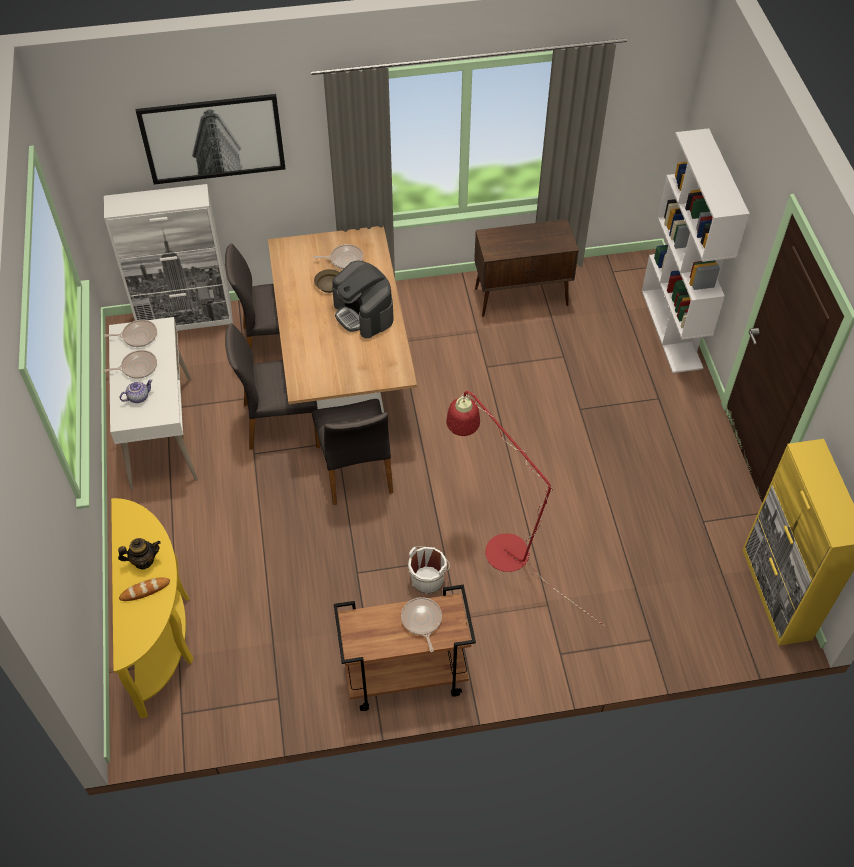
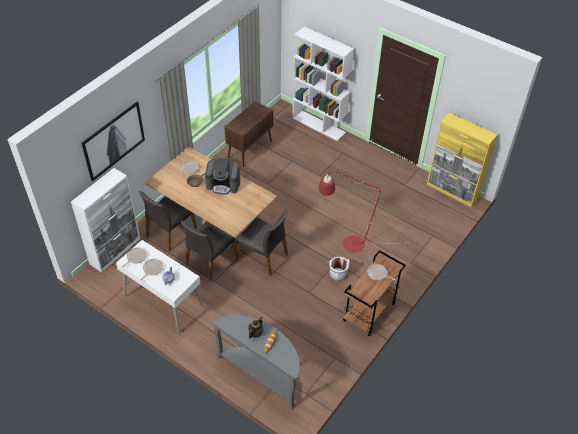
camera: 45 degrees left, 5 degrees down
yellow console table [111,498,193,718] -> grey console table [212,315,300,409]

